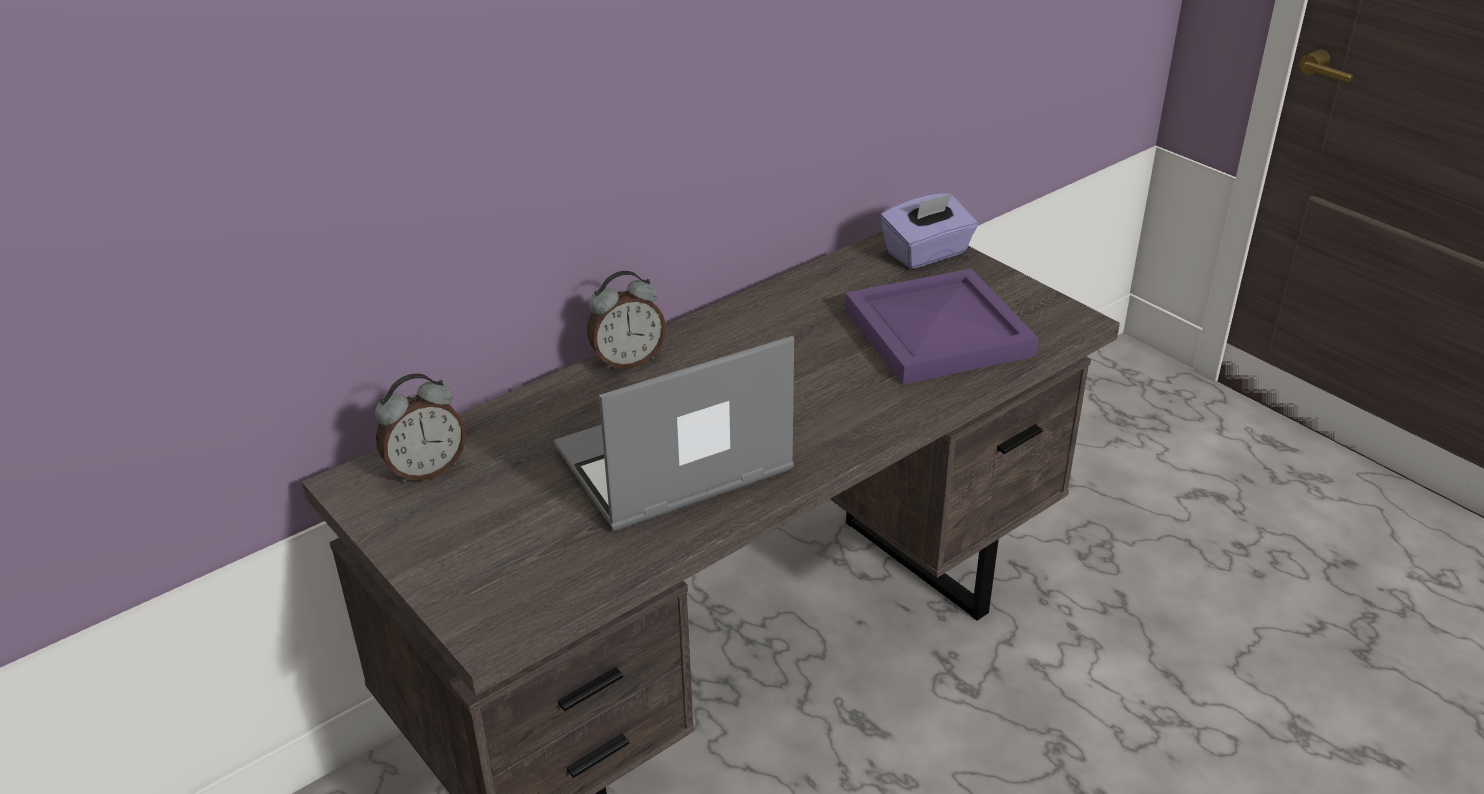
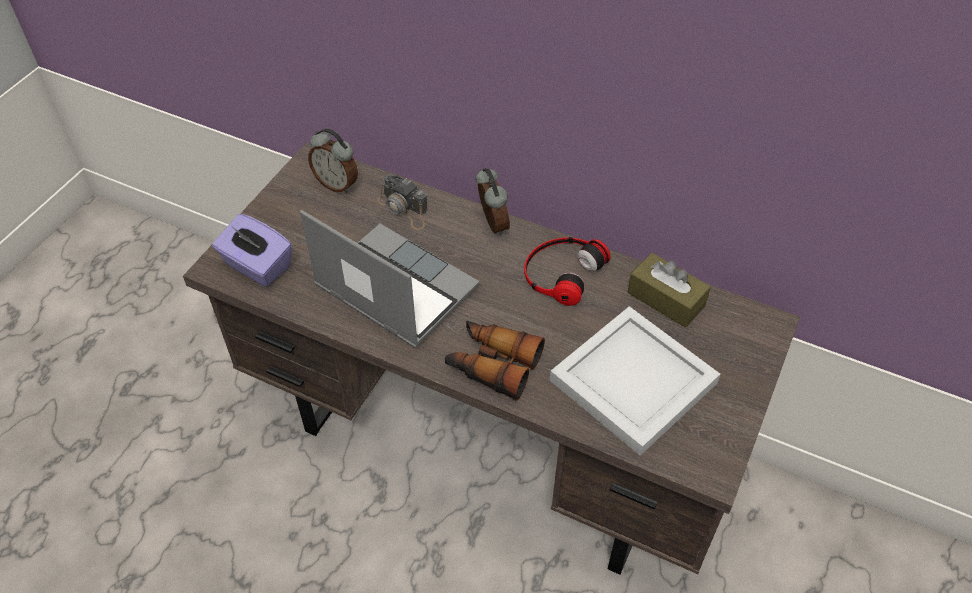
camera: 65 degrees right, 15 degrees up
alarm clock [587,271,666,370] -> alarm clock turned 150 degrees counterclockwise [476,167,510,236]
purple tray [845,269,1039,385] -> white tray [550,306,720,456]
purple tissue box [880,193,978,269] -> purple tissue box moved to [212,214,292,287]
none -> camera [377,174,428,230]
none -> binoculars [445,321,545,401]
none -> headphones [524,237,611,306]
none -> brown tissue box [628,253,711,328]

